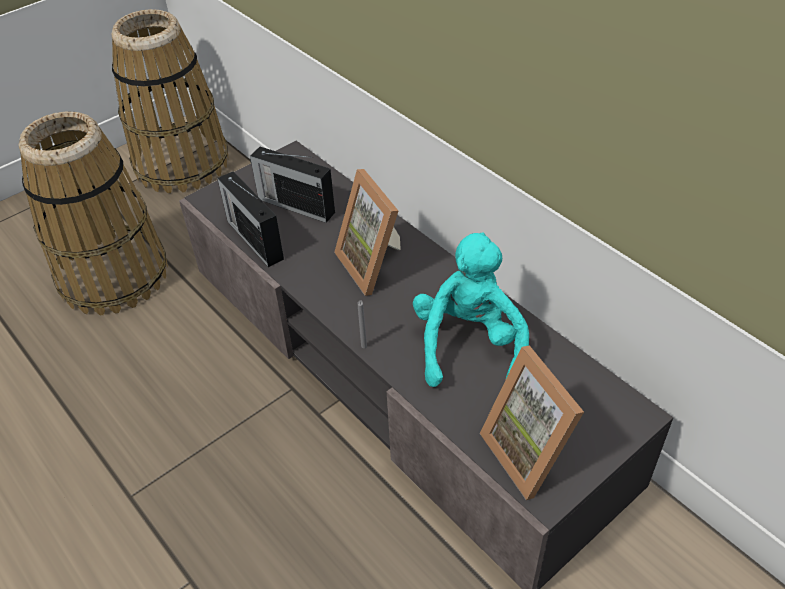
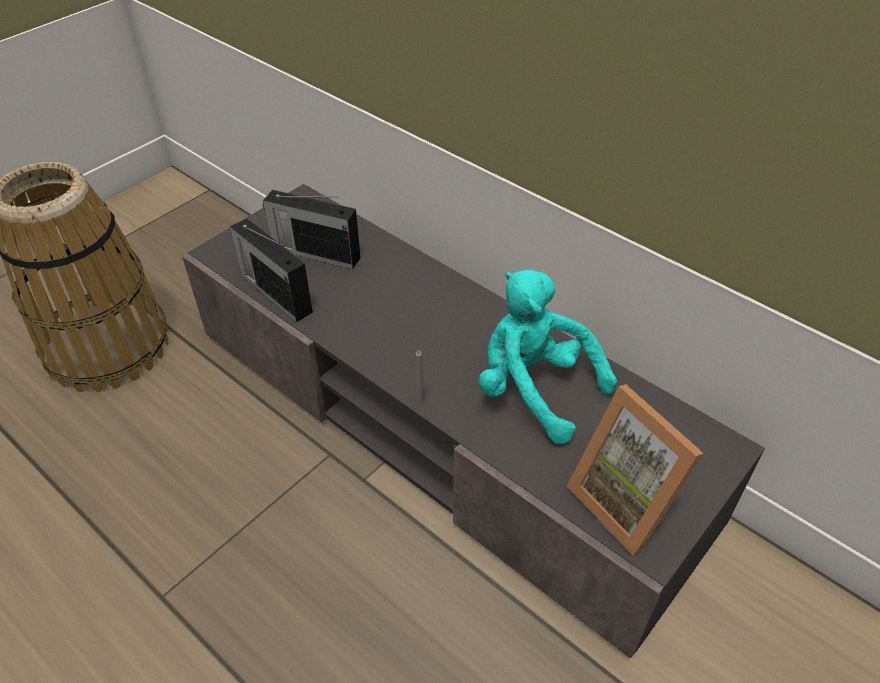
camera: 10 degrees left, 0 degrees up
basket [111,9,229,193] -> none
picture frame [334,169,401,296] -> none
turquoise plush toy [413,232,529,387] -> turquoise plush toy turned 45 degrees counterclockwise [479,269,617,444]

